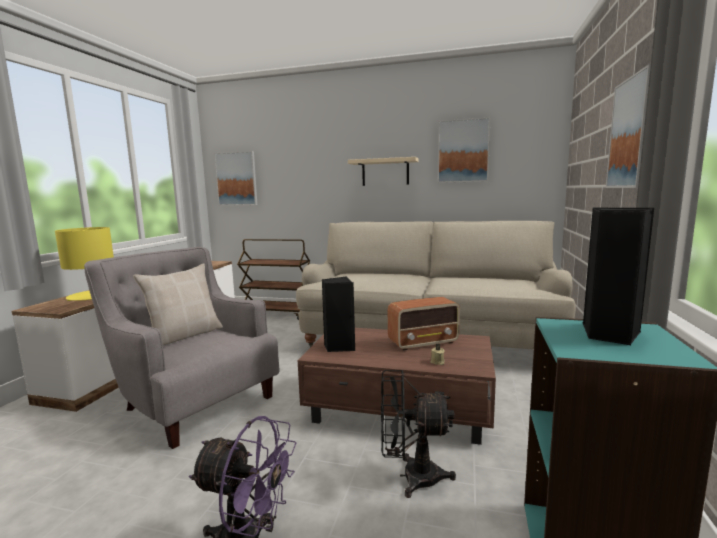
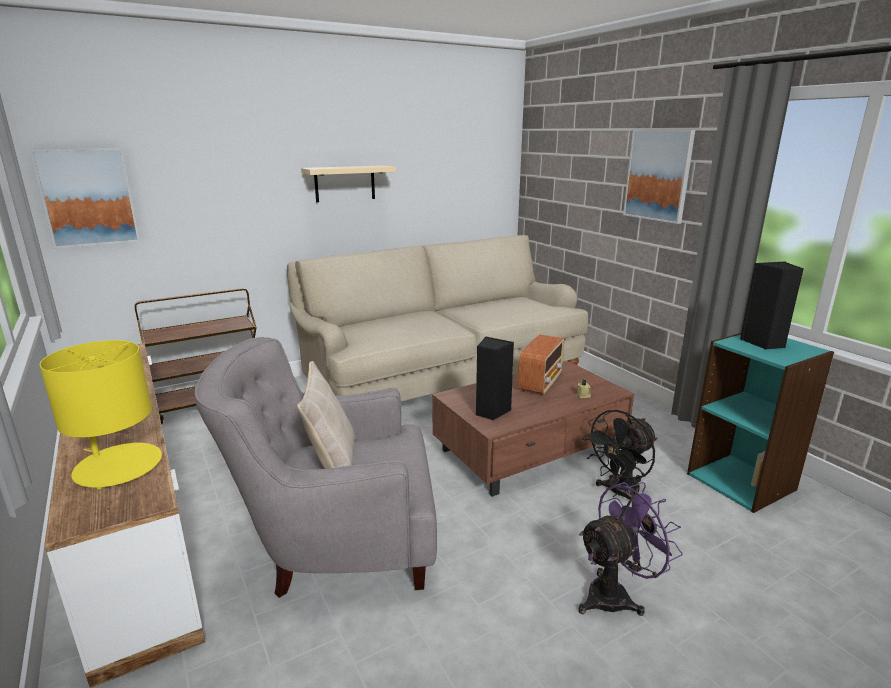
camera: 45 degrees left, 10 degrees up
picture [438,117,490,183] -> none

